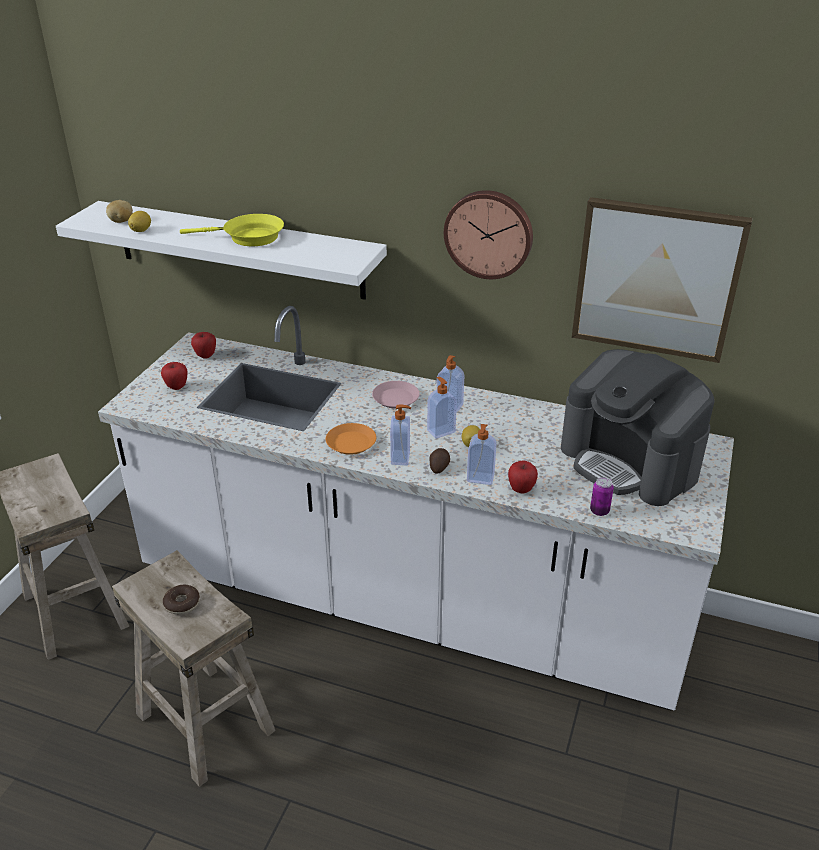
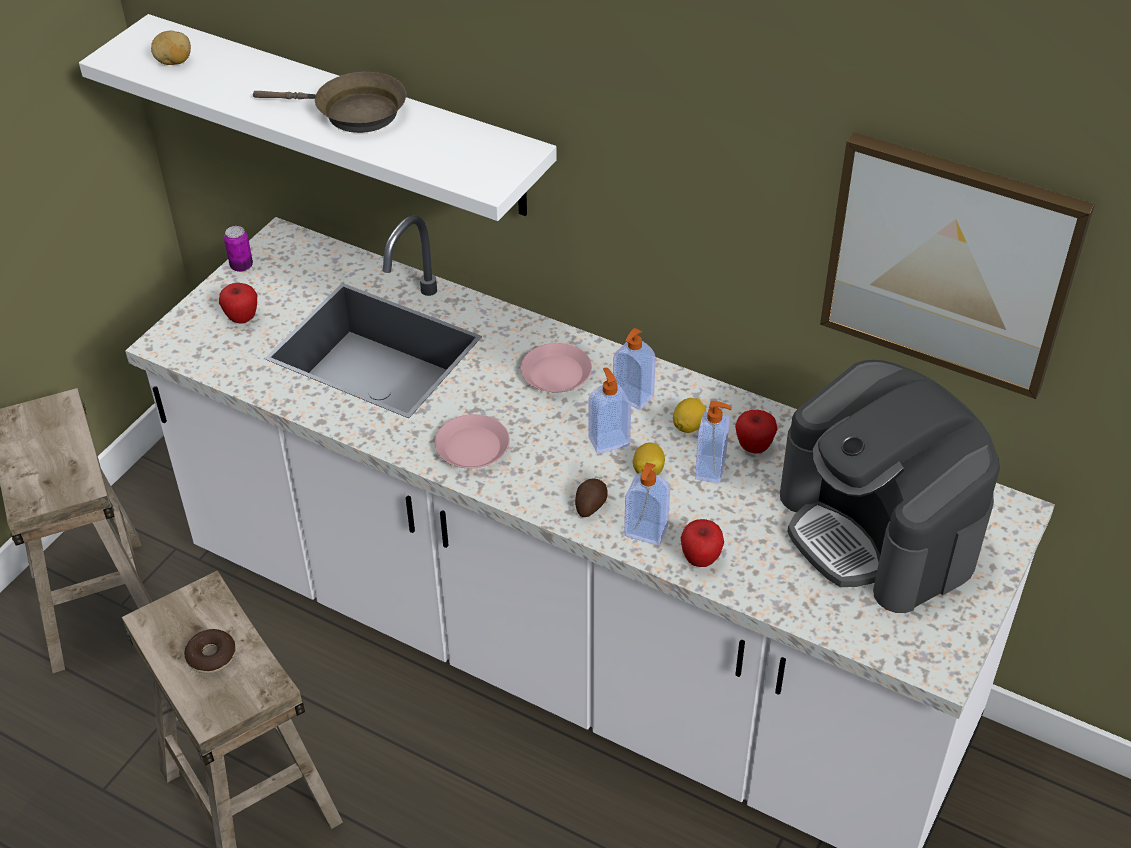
camera: 10 degrees right, 10 degrees up
lemon [128,211,151,232] -> lemon moved to [673,398,706,433]
yellow frying pan [180,214,284,246] -> brown frying pan [253,72,406,133]
apple [191,332,216,358] -> apple moved to [735,410,778,454]
orange plate [326,423,376,455] -> pink plate [435,414,510,468]
soap dispenser [390,404,411,466] -> soap dispenser moved to [695,401,732,484]
wall clock [444,190,533,279] -> none
can [590,477,614,516] -> can moved to [224,226,253,272]

